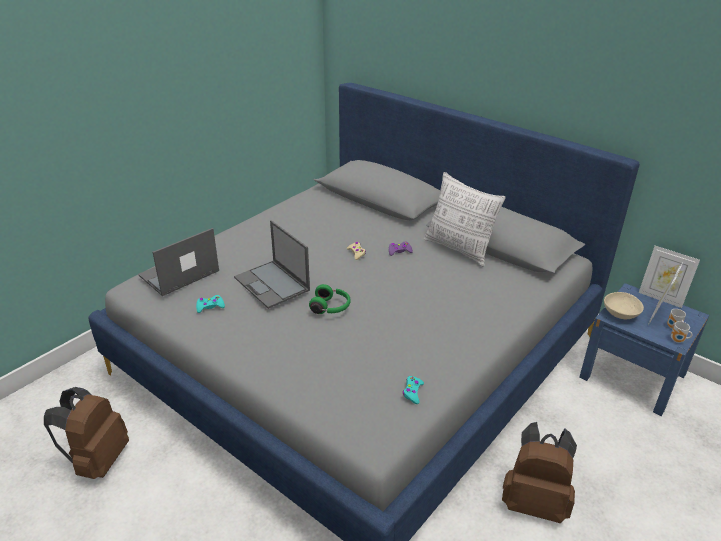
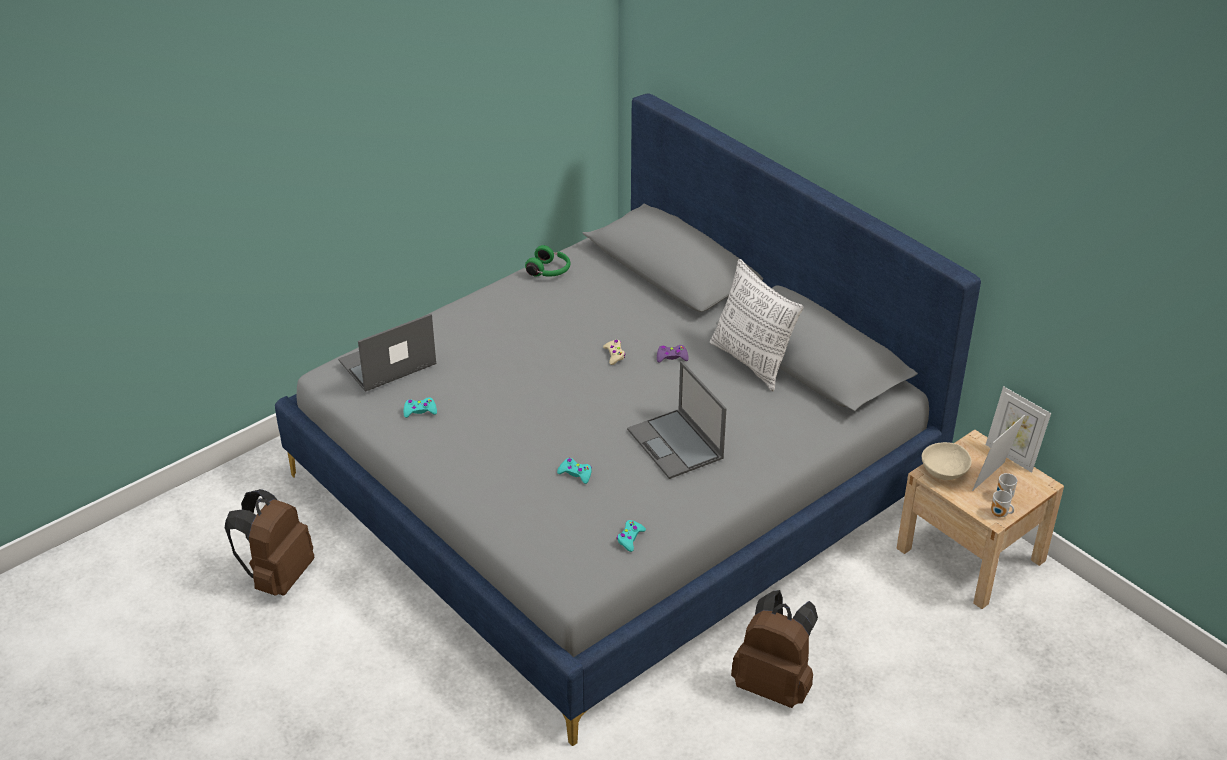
camera: 10 degrees right, 5 degrees up
laptop [234,220,310,309] -> laptop moved to [627,361,727,479]
green headphones [309,284,351,314] -> green headphones moved to [525,245,571,277]
blue nightstand [579,283,709,416] -> beige nightstand [897,430,1064,609]
none -> turquoise game controller [557,458,592,484]

